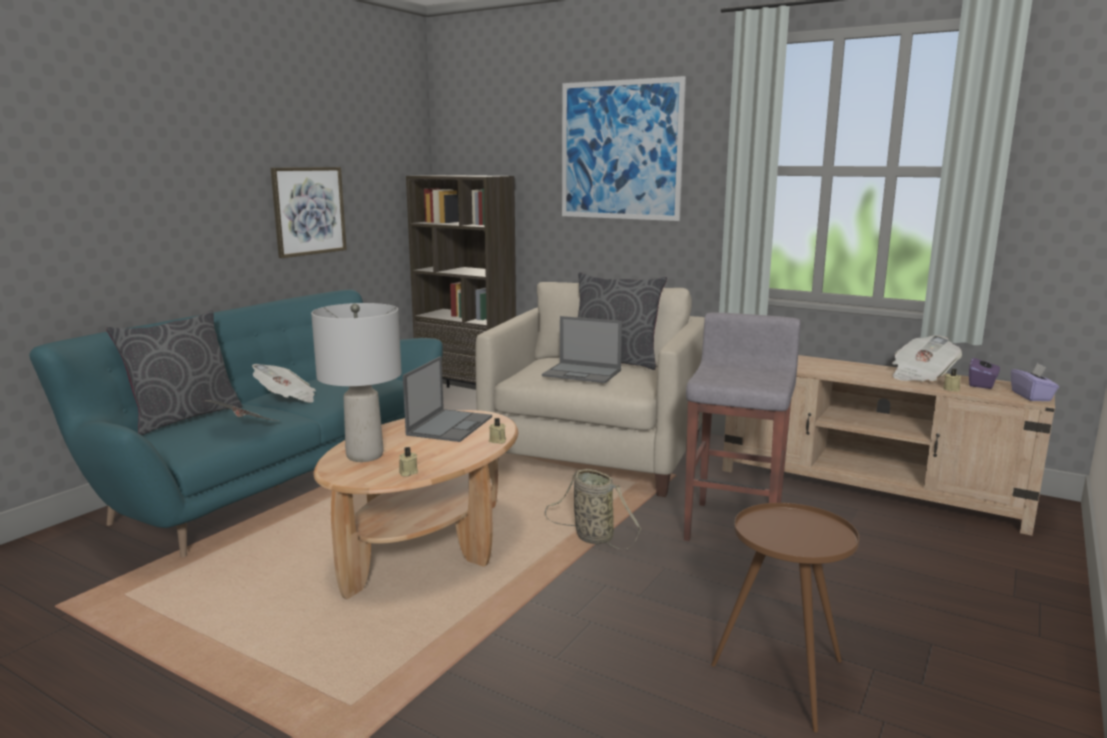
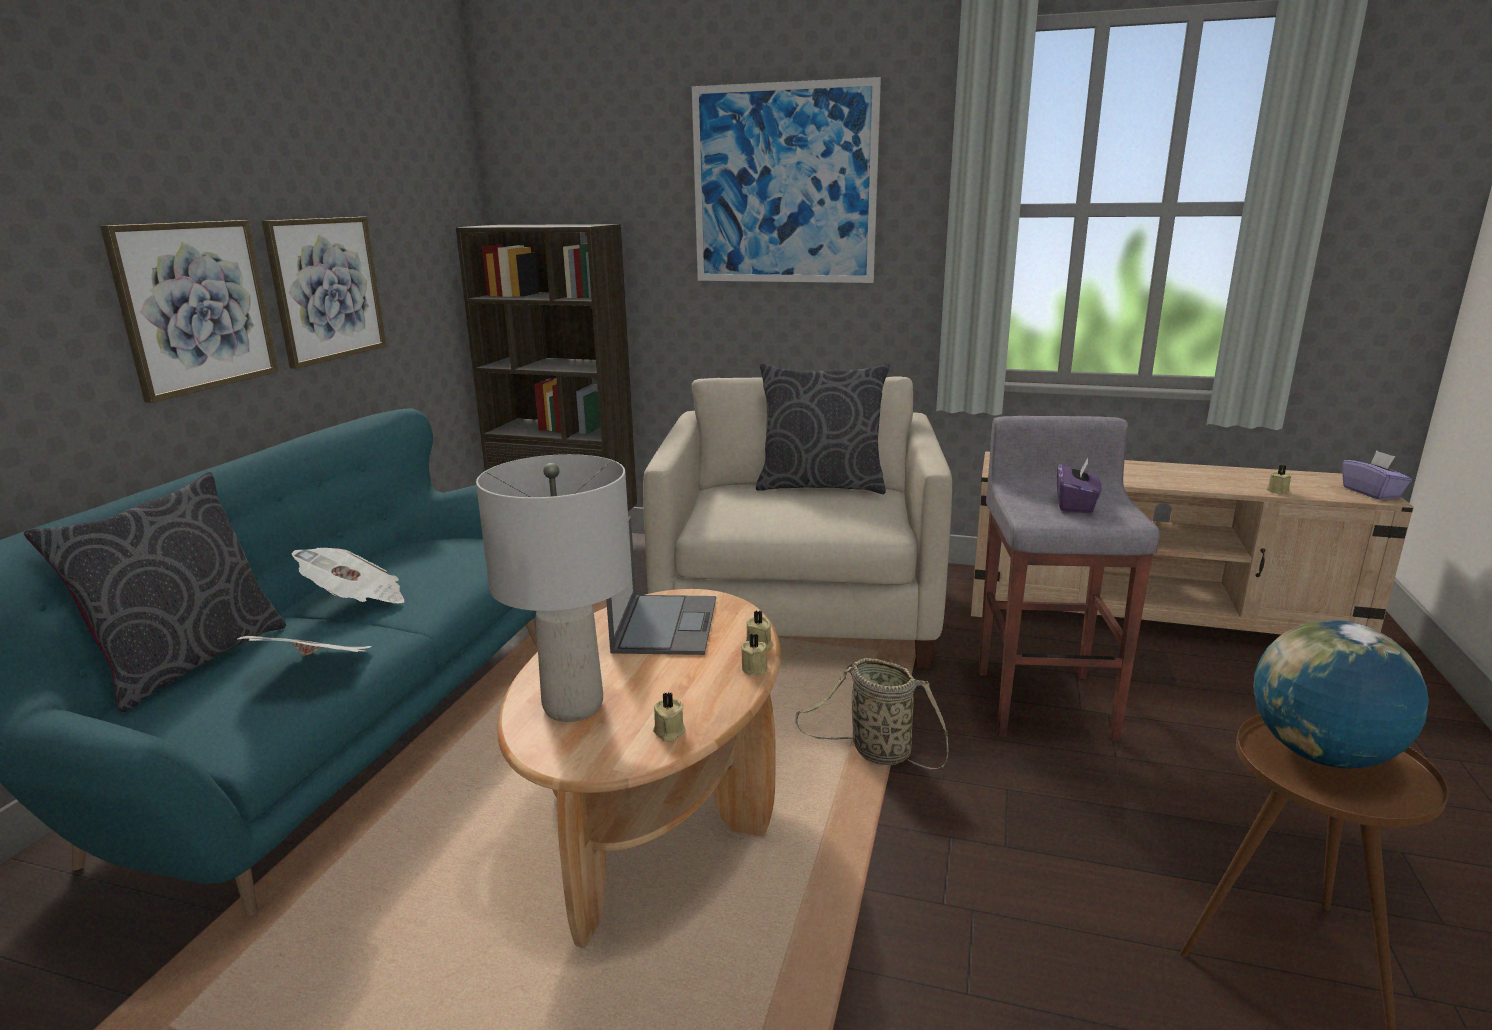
camera: 15 degrees left, 5 degrees up
laptop [542,316,622,383] -> none
newspaper [892,335,962,381] -> none
purple tissue box [969,353,1000,389] -> purple tissue box moved to [1057,458,1101,513]
none -> picture [100,220,279,403]
none -> beige candle [740,633,767,676]
none -> globe [1254,620,1429,769]

